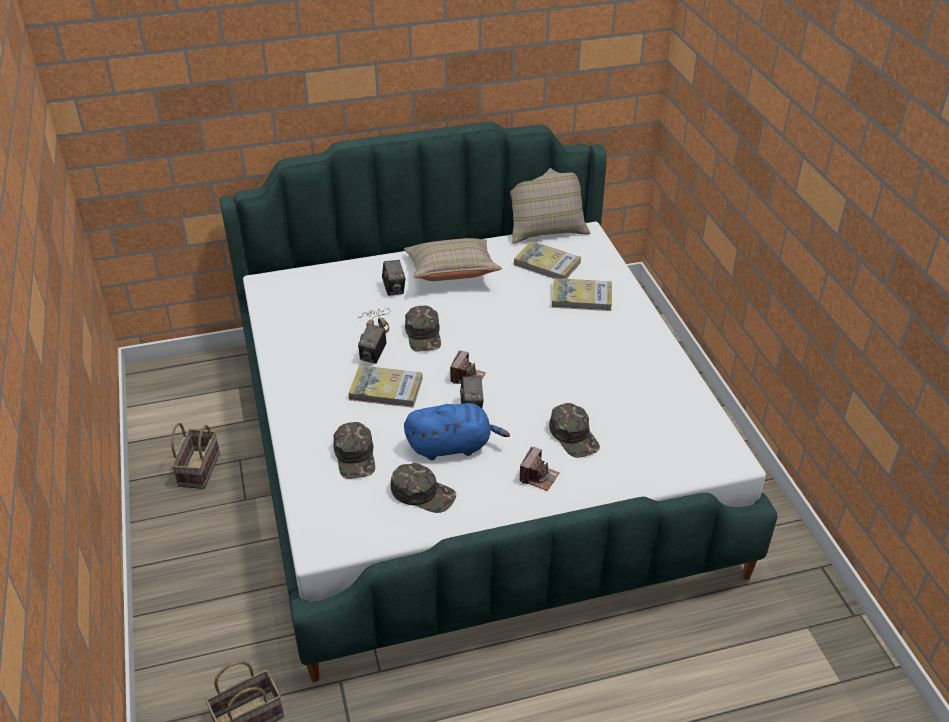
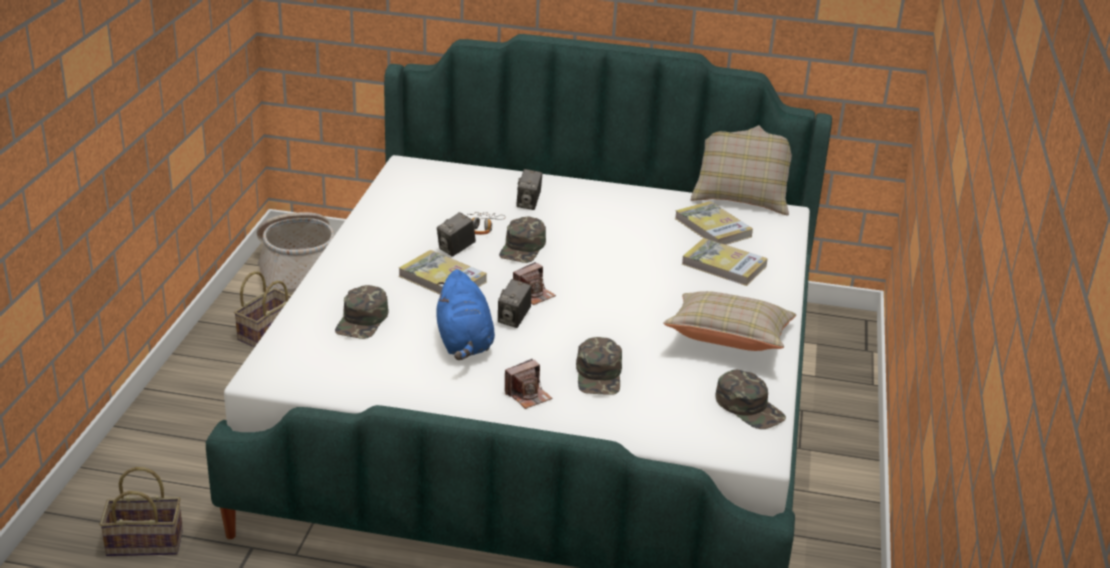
camera: 25 degrees right, 10 degrees down
green cap [391,463,456,513] -> green cap moved to [716,370,786,429]
beige pillow [404,238,502,281] -> beige pillow moved to [663,291,796,351]
blue plush toy [404,403,510,460] -> blue plush toy turned 60 degrees clockwise [436,269,495,360]
none -> basket [257,212,335,293]

